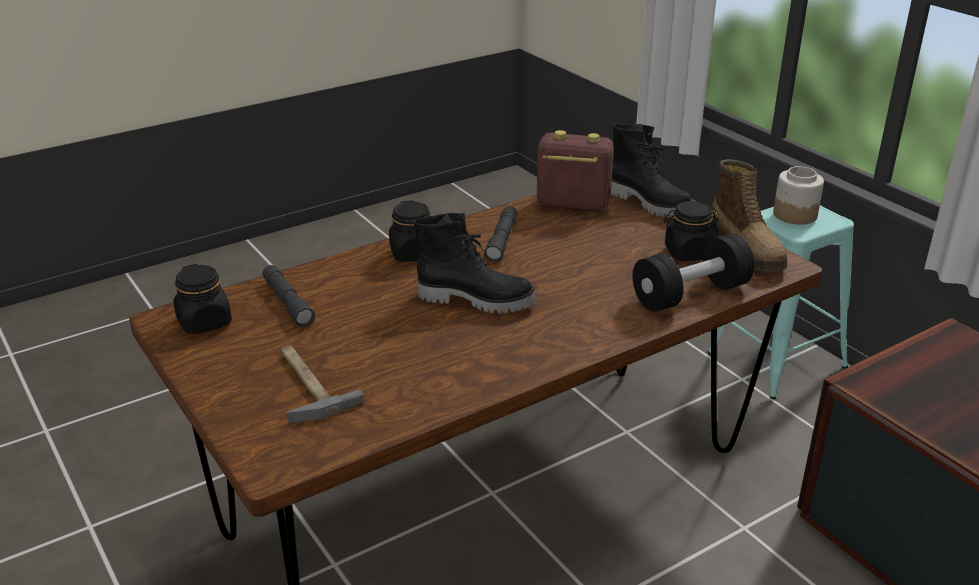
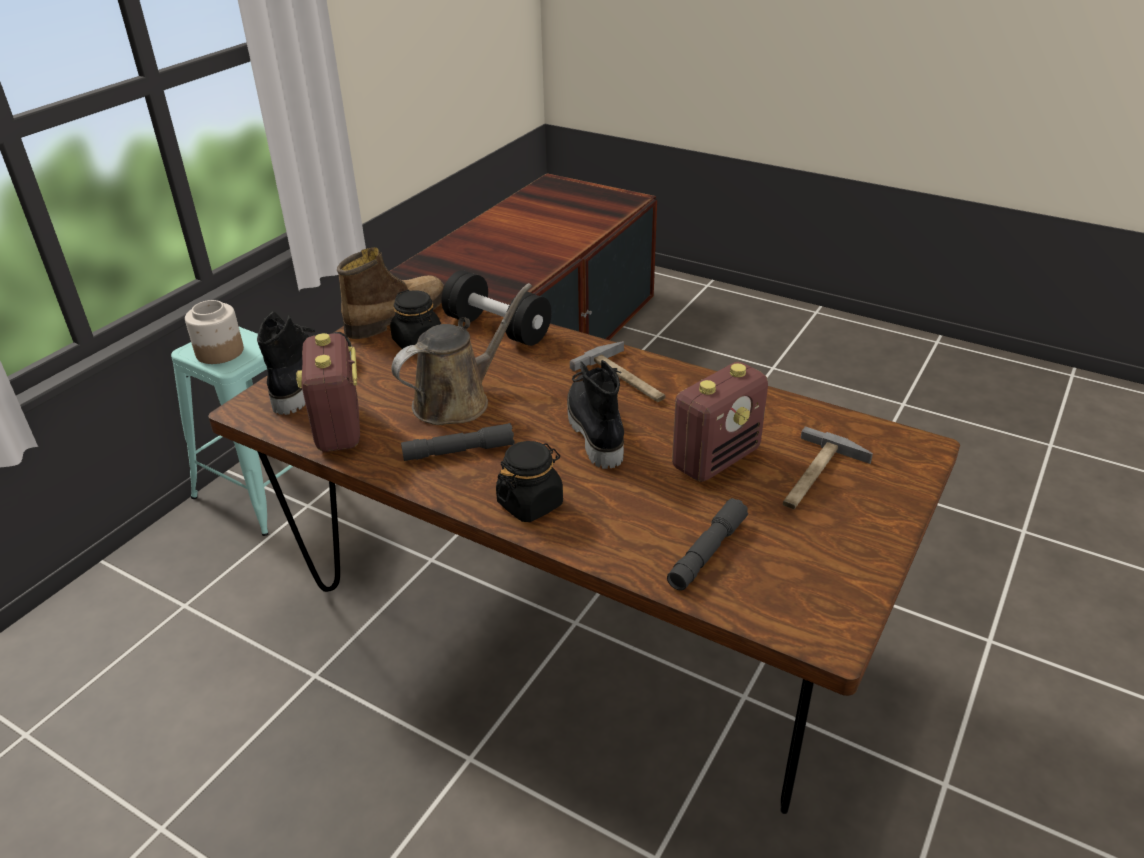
camera: 115 degrees left, 5 degrees up
black jar [173,264,232,335] -> none
none -> brown watering can [392,283,532,425]
none -> hammer [570,341,665,402]
none -> radio [672,362,768,482]

